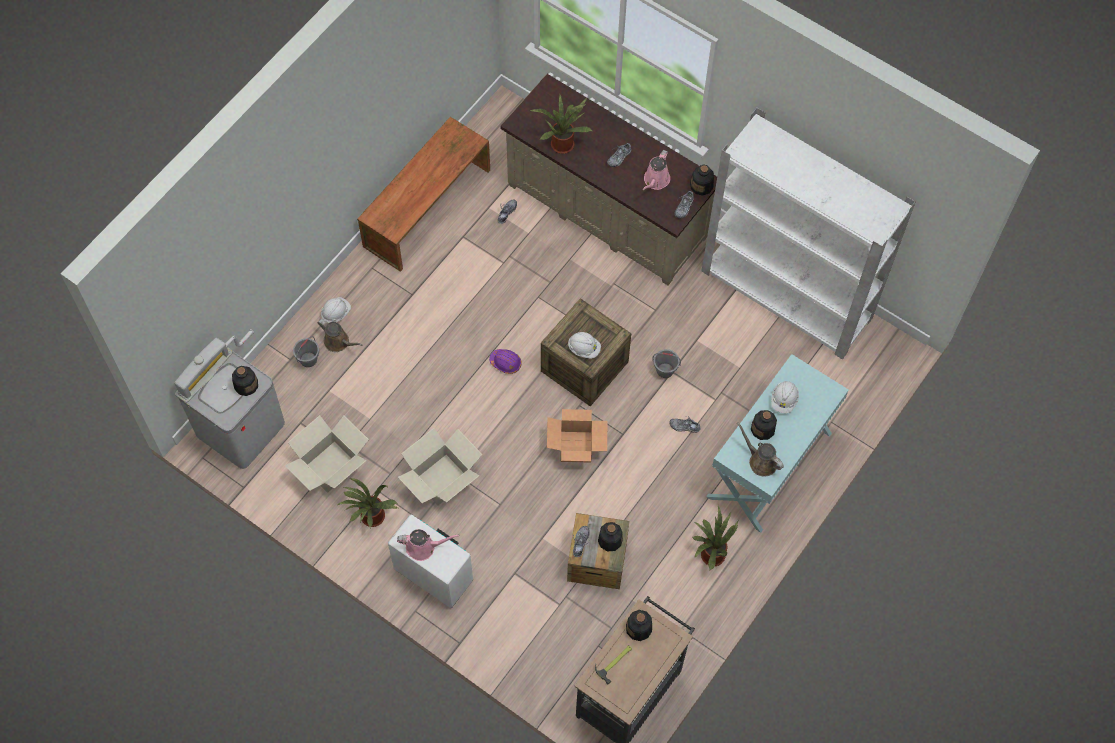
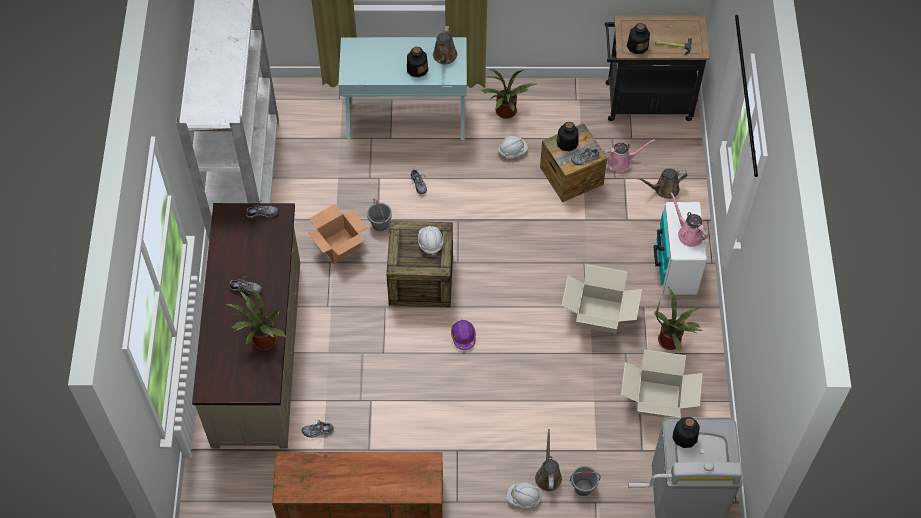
camera: 125 degrees left, 5 degrees down
cardboard box [547,409,607,462] -> cardboard box moved to [308,204,367,263]
pink watering can [643,150,670,190] -> pink watering can moved to [603,139,655,172]
bottle [690,164,714,196] -> none
white hard hat [771,381,799,413] -> white hard hat moved to [498,136,528,157]
none -> brown watering can [637,169,687,199]

